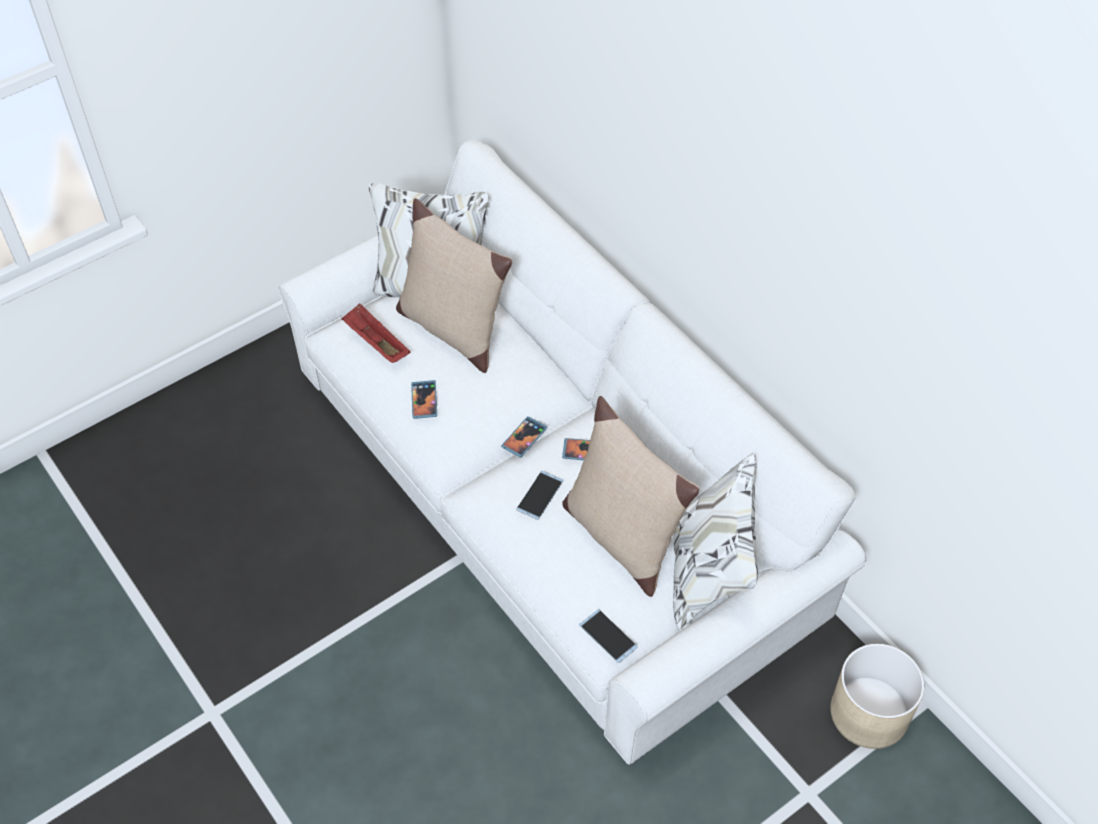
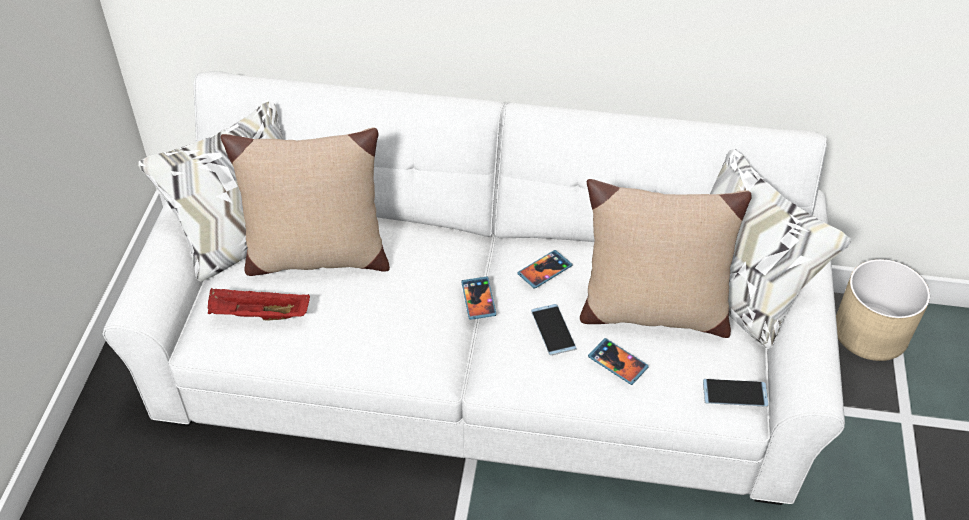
camera: 45 degrees left, 5 degrees down
phone [411,380,437,419] -> phone moved to [588,338,649,385]

